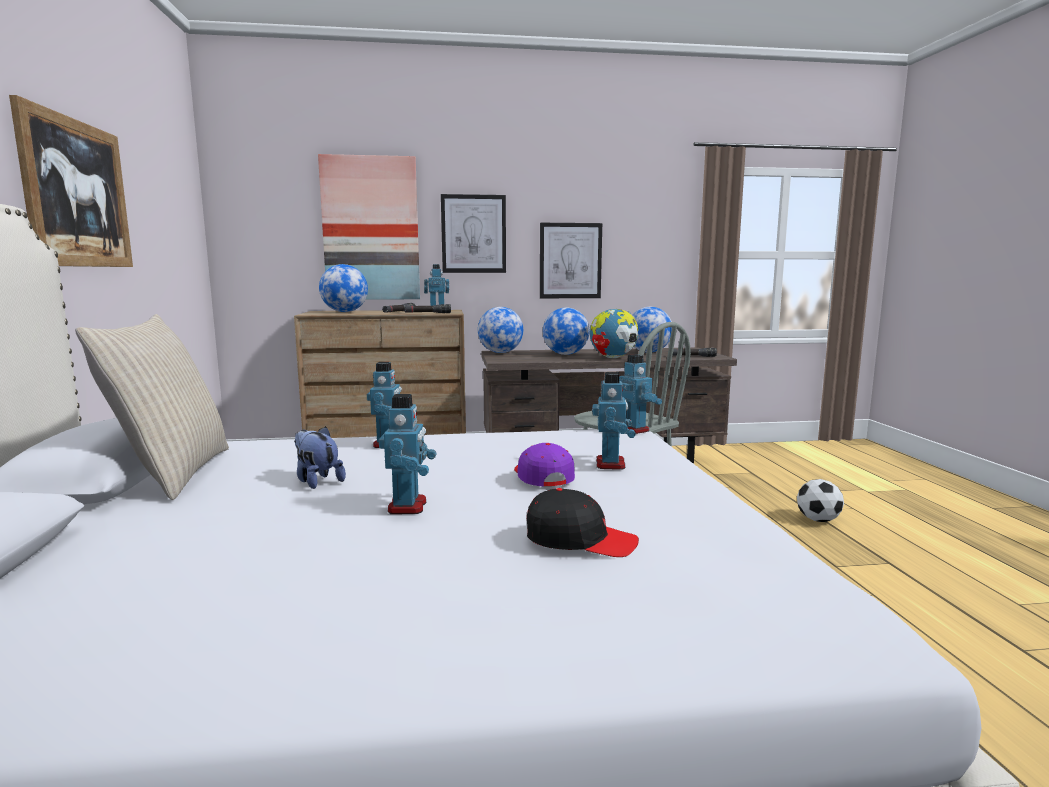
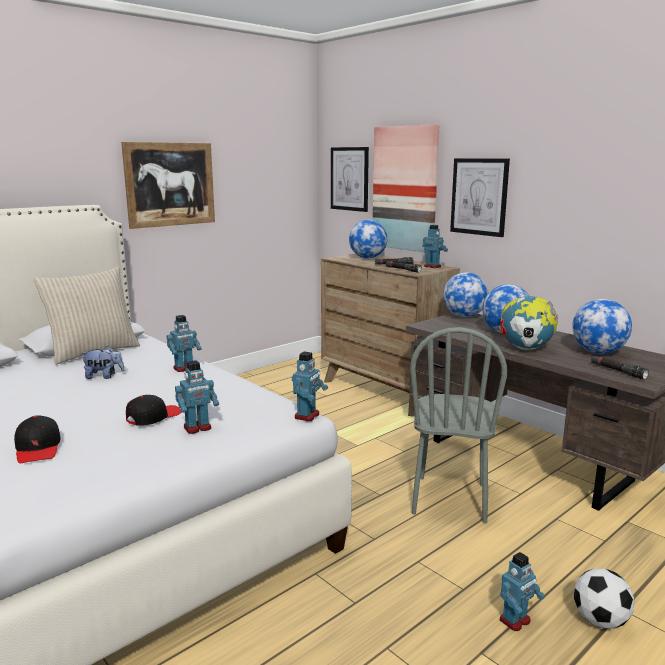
camera: 55 degrees right, 5 degrees up
plush toy [294,426,346,489] -> plush toy turned 75 degrees clockwise [81,346,125,379]
toy robot [379,394,436,514] -> toy robot moved to [500,552,545,631]
purple cap [514,443,575,487] -> black cap [126,395,181,426]
picture [540,223,602,298] -> picture moved to [331,147,369,212]

